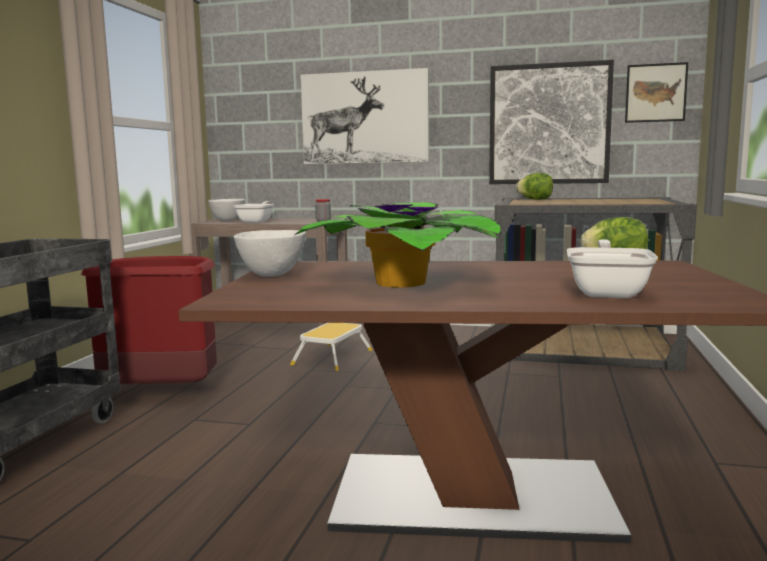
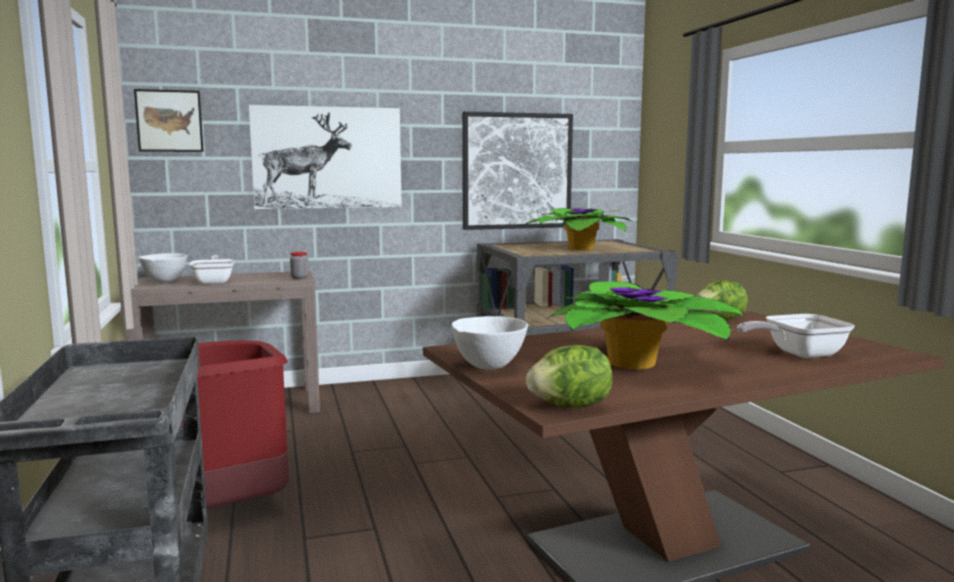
camera: 30 degrees left, 0 degrees up
yellow step ladder [290,323,373,371] -> none
lettuce [516,173,553,200] -> lettuce moved to [526,345,612,408]
frying pan [567,239,658,298] -> frying pan turned 90 degrees counterclockwise [737,314,855,358]
picture [625,62,688,123] -> picture moved to [134,89,204,152]
none -> potted plant [525,208,631,250]

